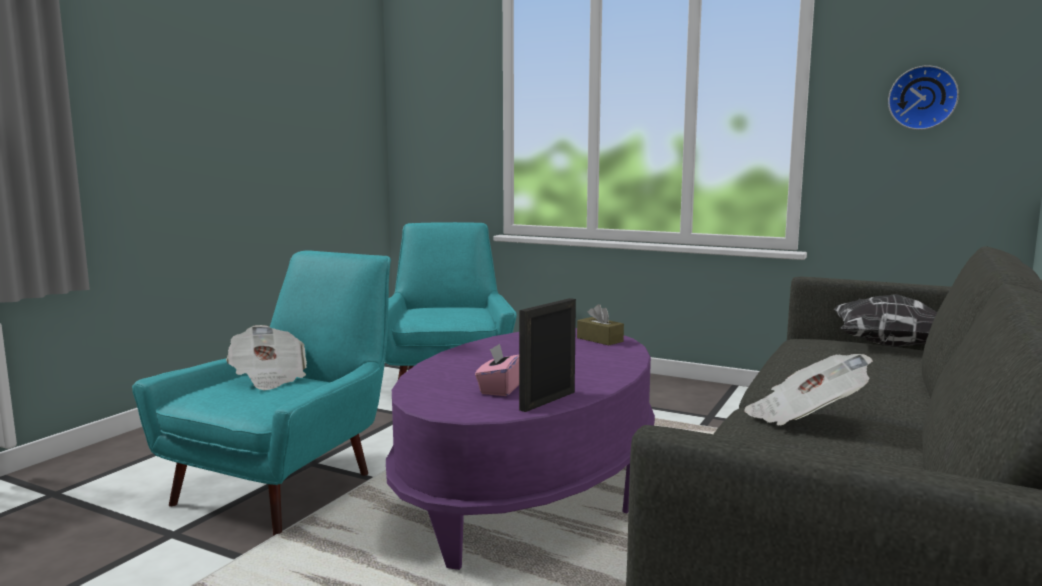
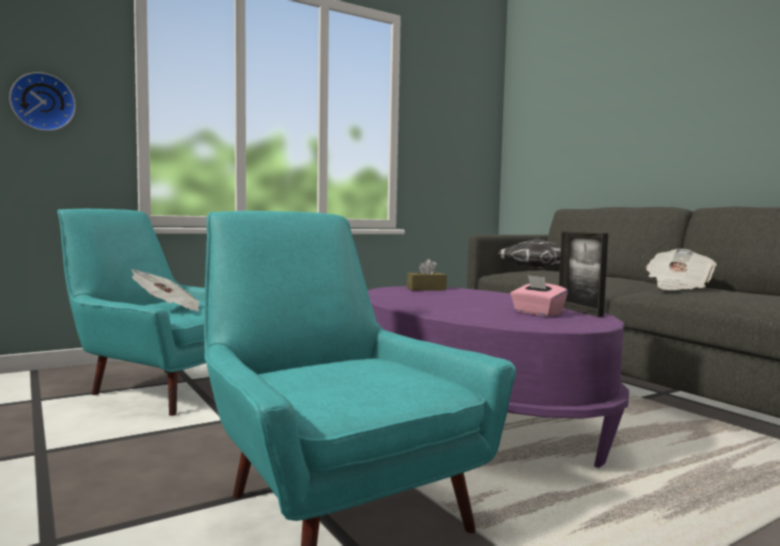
camera: 60 degrees left, 5 degrees down
newspaper [226,325,307,390] -> newspaper moved to [131,269,200,311]
wall clock [888,65,959,130] -> wall clock moved to [9,72,76,131]

